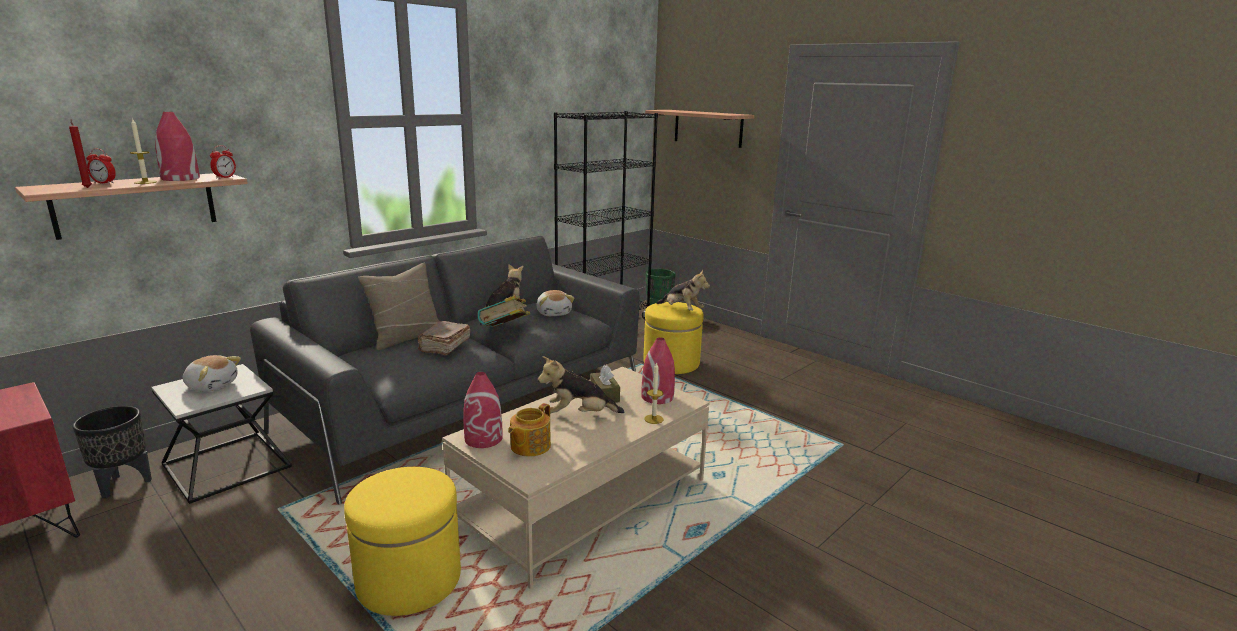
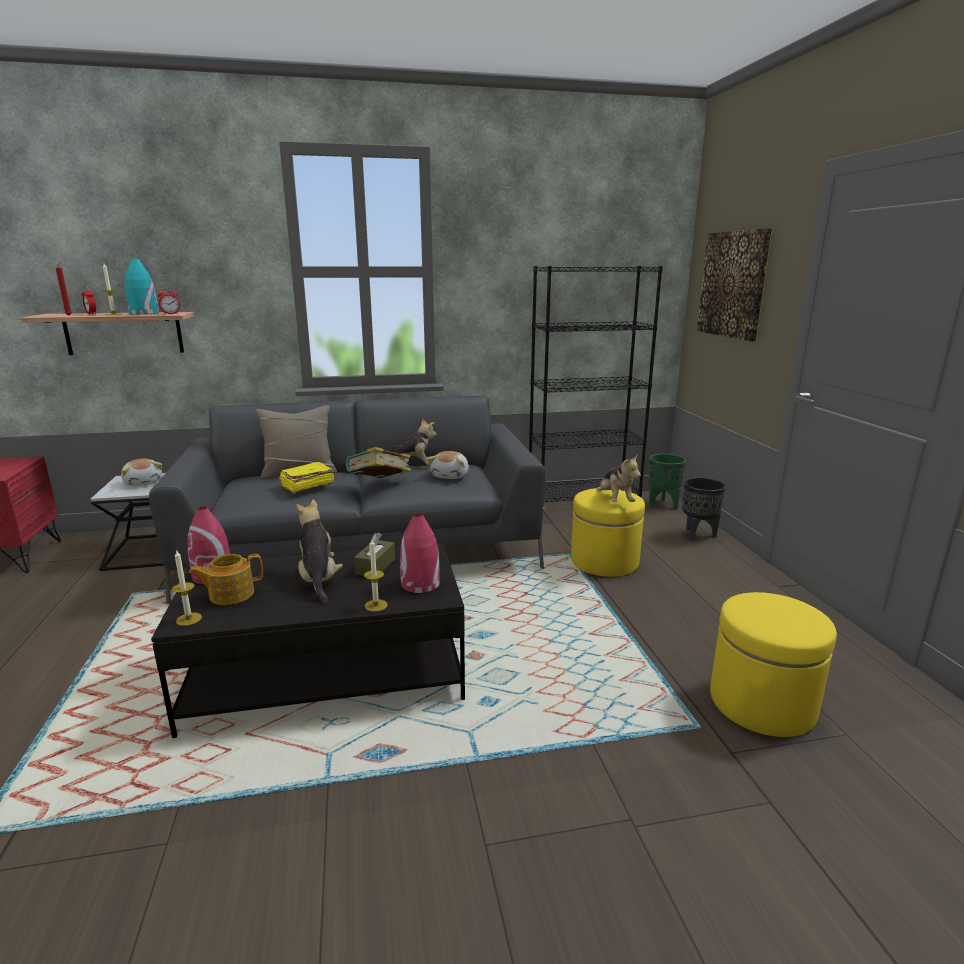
camera: 35 degrees right, 0 degrees up
black planter [72,406,152,498] -> black planter moved to [682,477,726,541]
red vase [155,112,200,181] -> turquoise vase [125,259,159,315]
yellow ottoman [344,467,461,616] -> yellow ottoman moved to [710,592,837,737]
brown book [418,321,470,355] -> yellow book [279,462,334,494]
beige coffee table [442,367,710,589] -> black coffee table [151,543,465,738]
plush toy [538,356,624,413] -> plush toy turned 45 degrees clockwise [296,499,343,604]
shelf [645,110,754,148] -> picture [697,228,773,341]
none -> candle [172,549,202,626]

